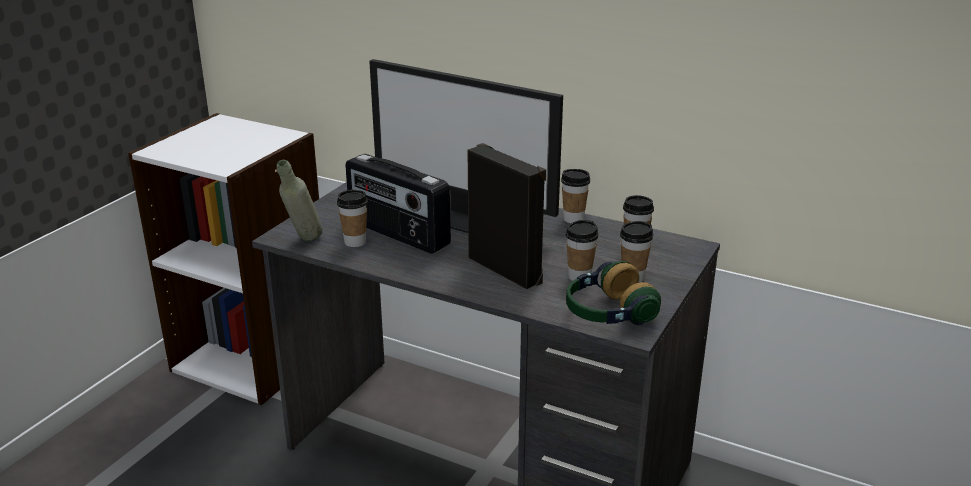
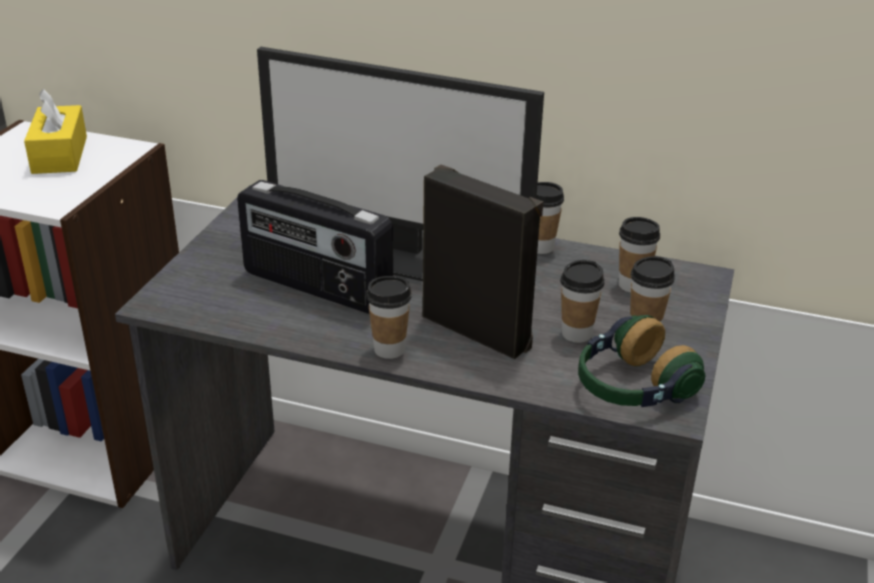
camera: 10 degrees left, 5 degrees up
grey bottle [277,160,323,242] -> none
cup [337,190,368,247] -> cup moved to [366,276,412,359]
none -> yellow tissue box [24,89,87,174]

